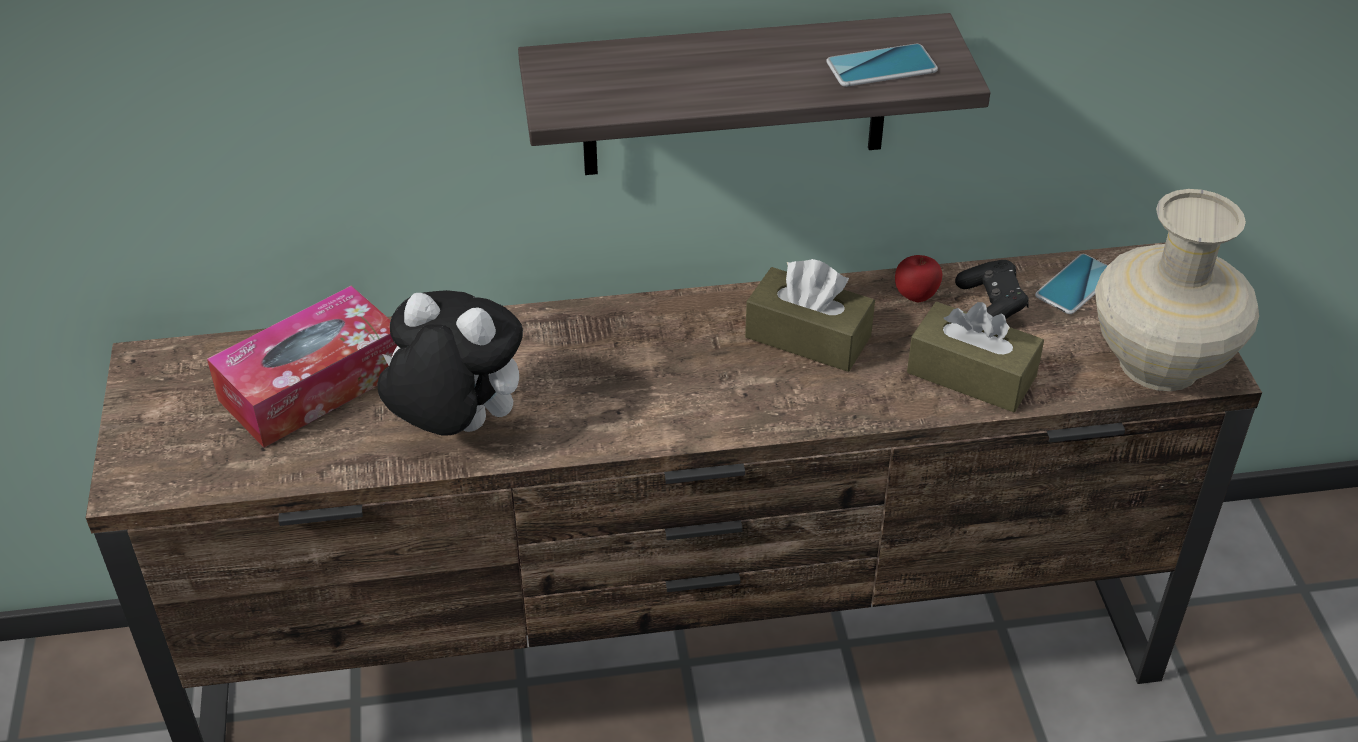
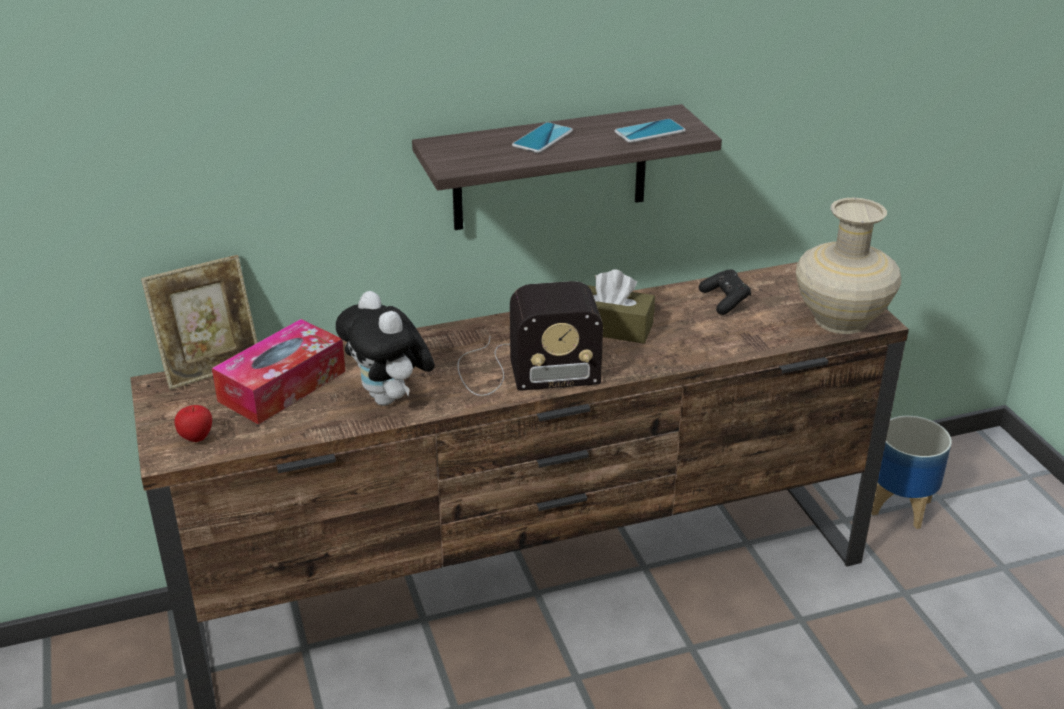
camera: 10 degrees left, 10 degrees down
plush toy [377,290,523,436] -> plush toy turned 135 degrees counterclockwise [336,291,435,406]
apple [895,255,942,302] -> apple moved to [174,405,212,442]
brown tissue box [907,302,1044,412] -> none
phone [1035,254,1108,314] -> phone moved to [512,122,573,153]
none -> picture frame [141,255,258,390]
none -> radio [457,281,603,396]
none -> planter [872,416,952,529]

